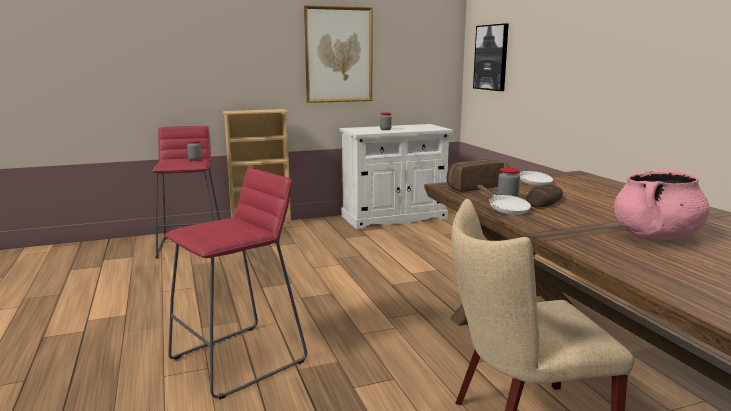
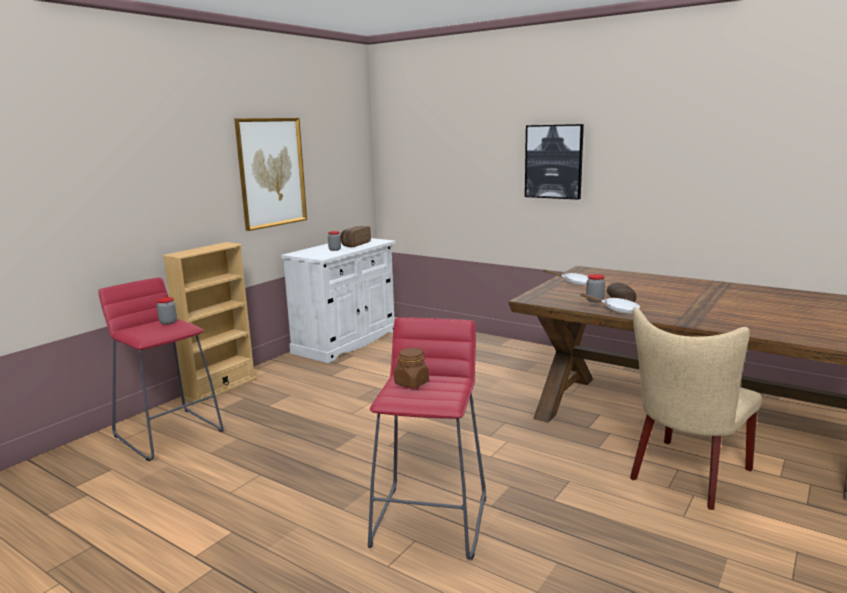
camera: 35 degrees left, 0 degrees up
bread [446,159,504,192] -> bread moved to [340,226,371,247]
picture [473,23,509,91] -> picture moved to [525,124,584,200]
pink cooking pot [614,169,710,240] -> none
none -> brown jar [394,348,429,388]

